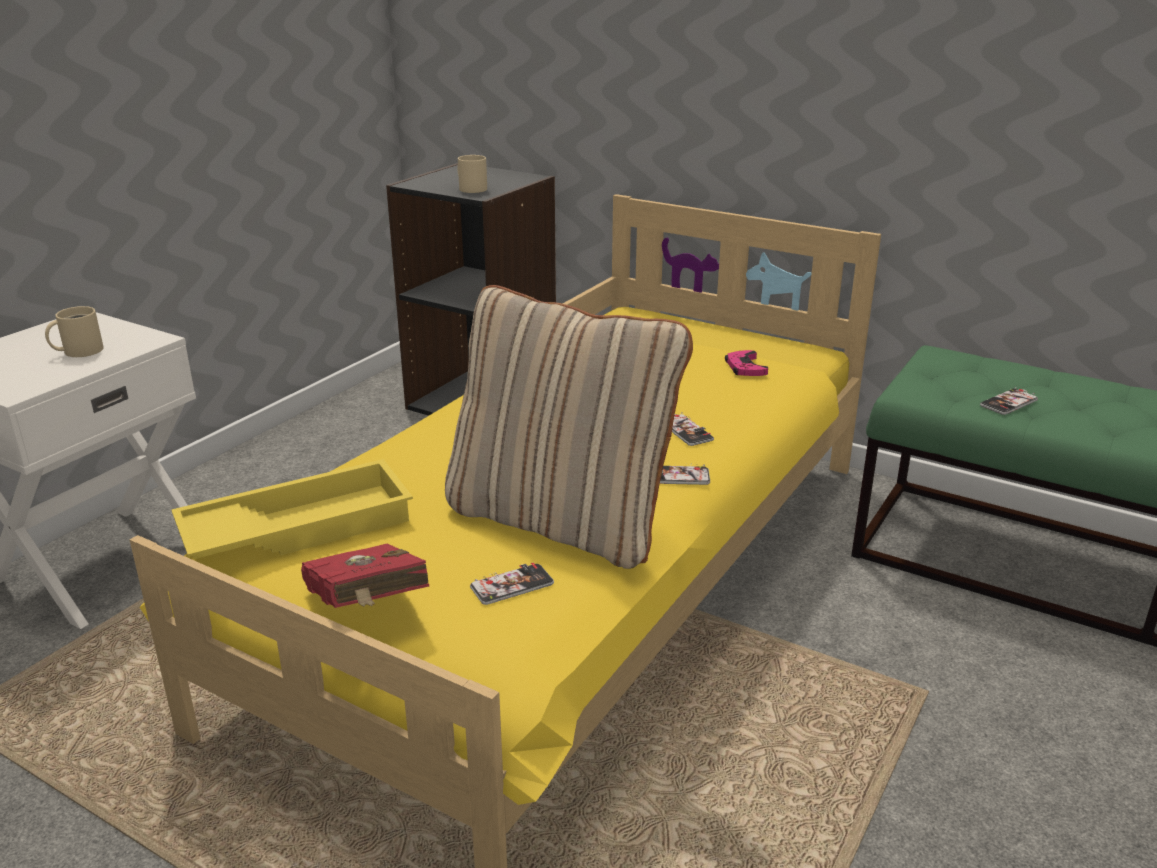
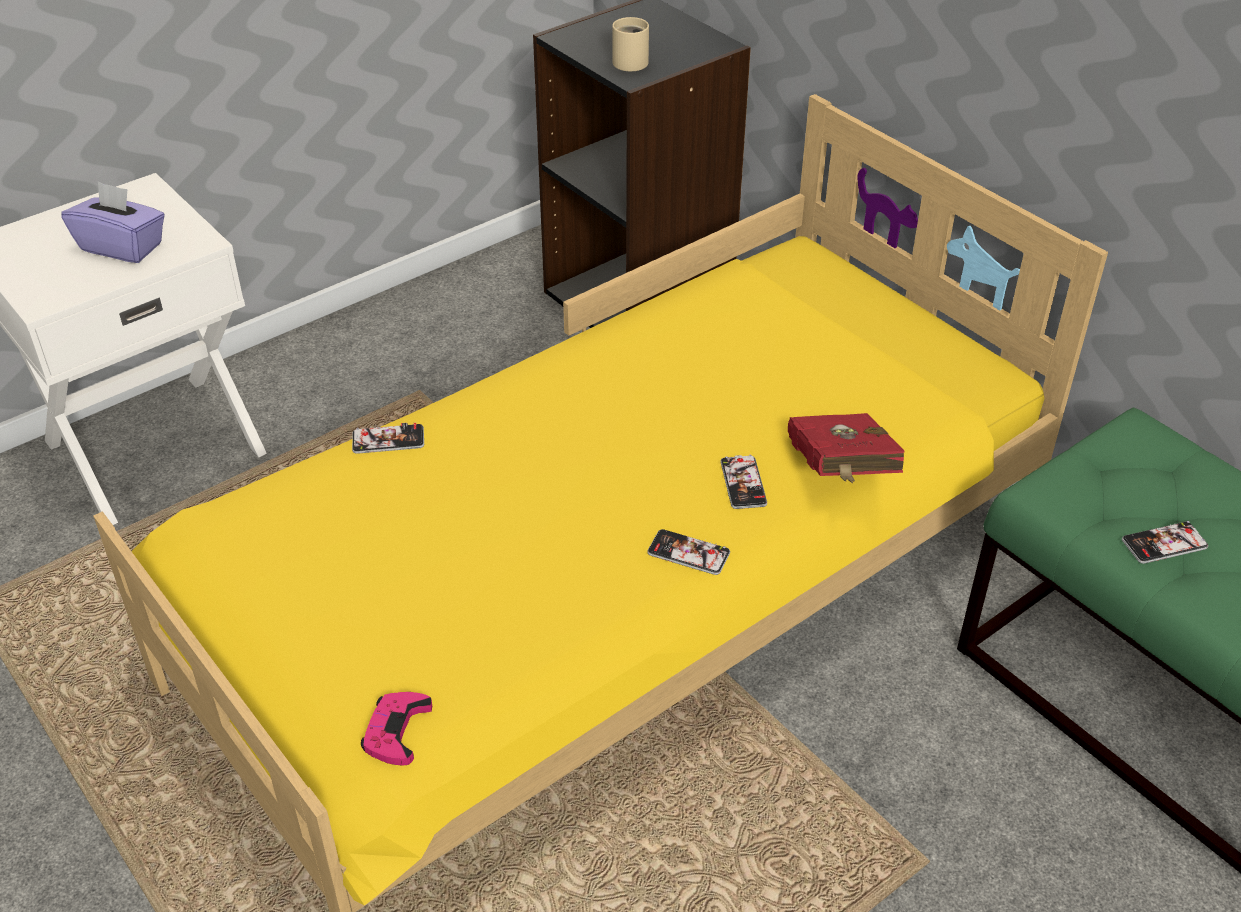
camera: 20 degrees right, 15 degrees up
beige mug [45,306,104,357] -> purple tissue box [61,181,165,263]
yellow tray [171,459,413,559] -> none
red book [301,543,429,608] -> red book moved to [788,413,905,483]
beige pillow [445,285,693,569] -> none
phone [470,563,554,605] -> phone moved to [352,423,424,454]
pink game controller [725,350,768,376] -> pink game controller moved to [361,692,432,766]

